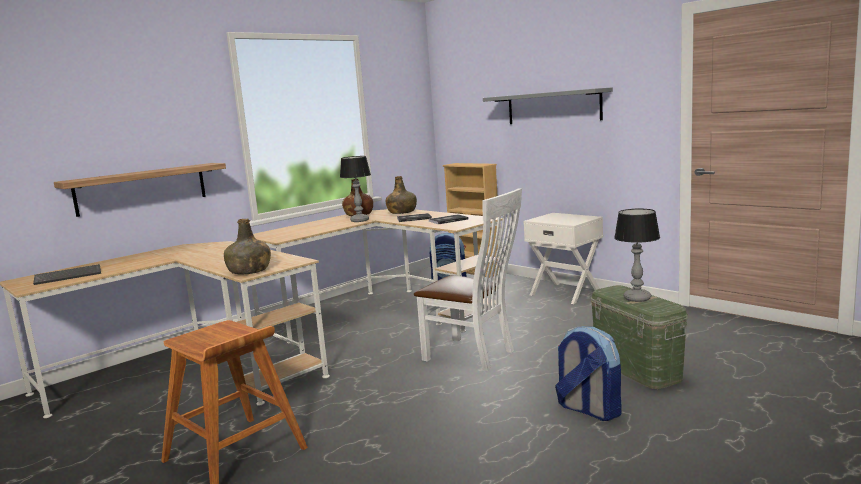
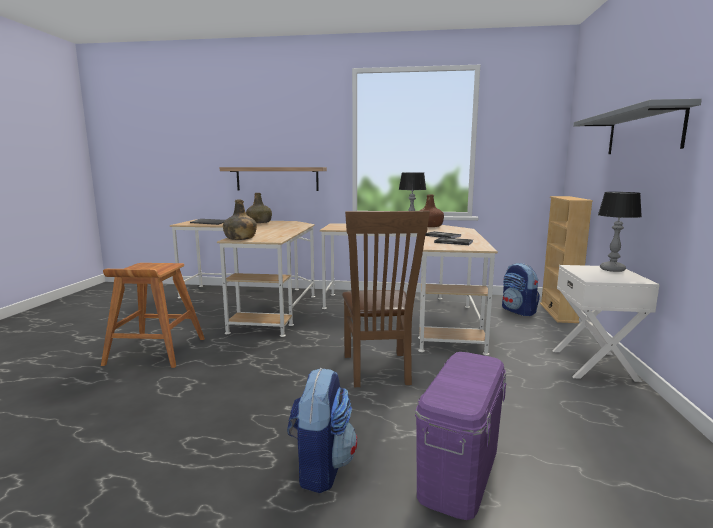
camera: 50 degrees right, 0 degrees up
green bottle [385,176,417,214] -> green bottle moved to [246,193,272,223]
white chair [414,188,522,371] -> brown chair [342,211,430,387]
green storage box [591,285,688,389] -> purple storage box [415,352,506,520]
table lamp [614,209,660,302] -> table lamp moved to [598,192,642,272]

